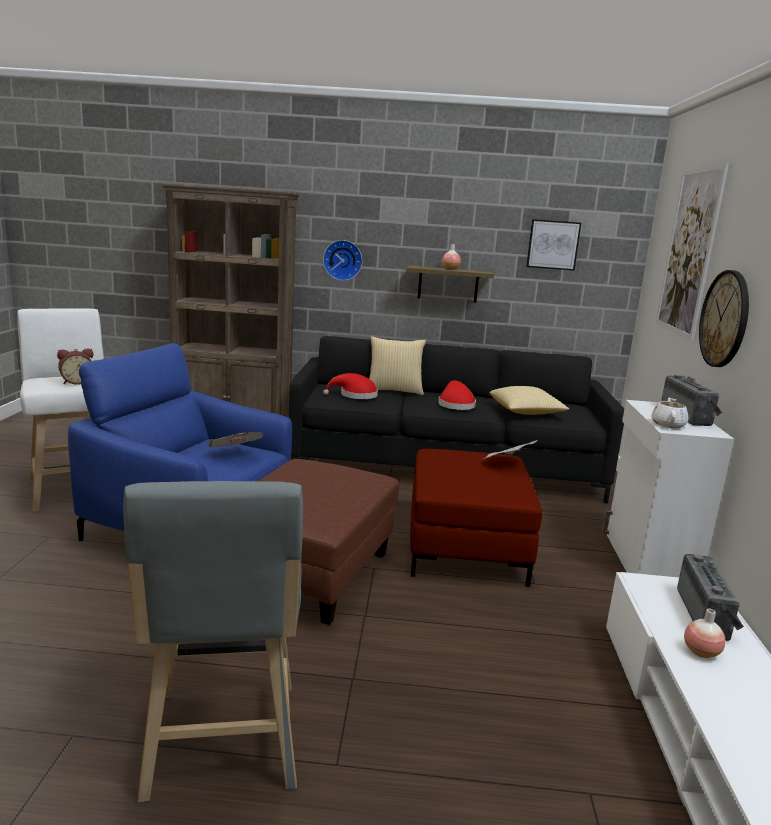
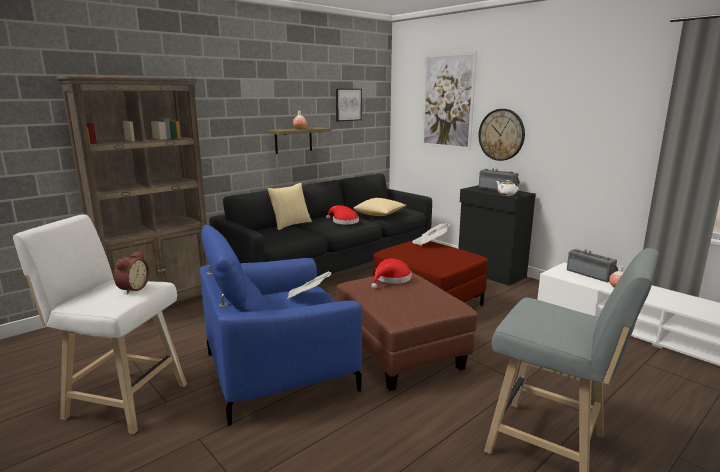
camera: 45 degrees left, 0 degrees up
wall clock [323,240,363,281] -> none
red hat [323,373,378,399] -> red hat moved to [371,259,412,289]
white cabinet [602,400,734,577] -> black cabinet [458,185,536,286]

